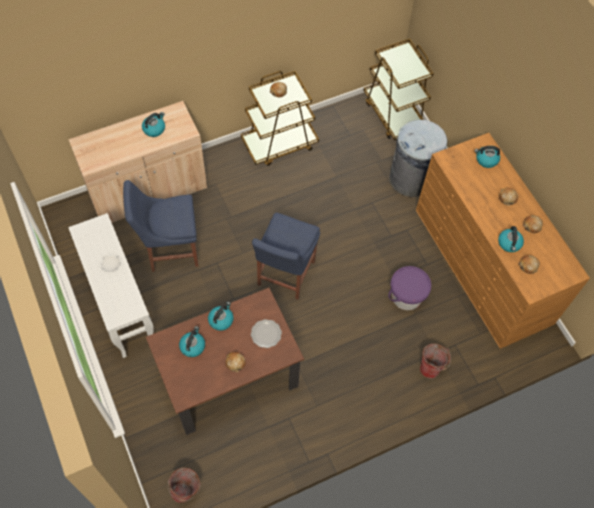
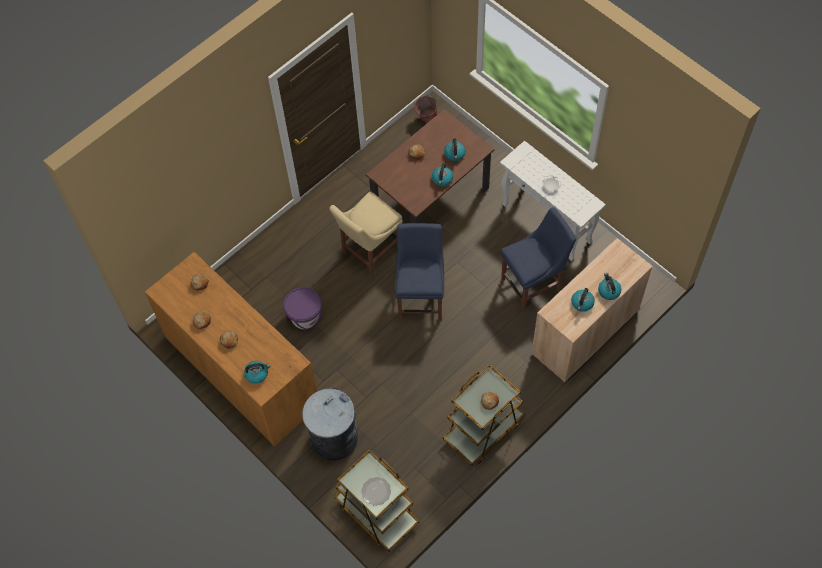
camera: 165 degrees right, 0 degrees up
plate [251,319,282,348] -> plate moved to [361,477,391,506]
bucket [420,344,451,379] -> none
kettle [498,226,524,252] -> kettle moved to [598,273,621,300]
none -> beige chair [329,191,403,276]

